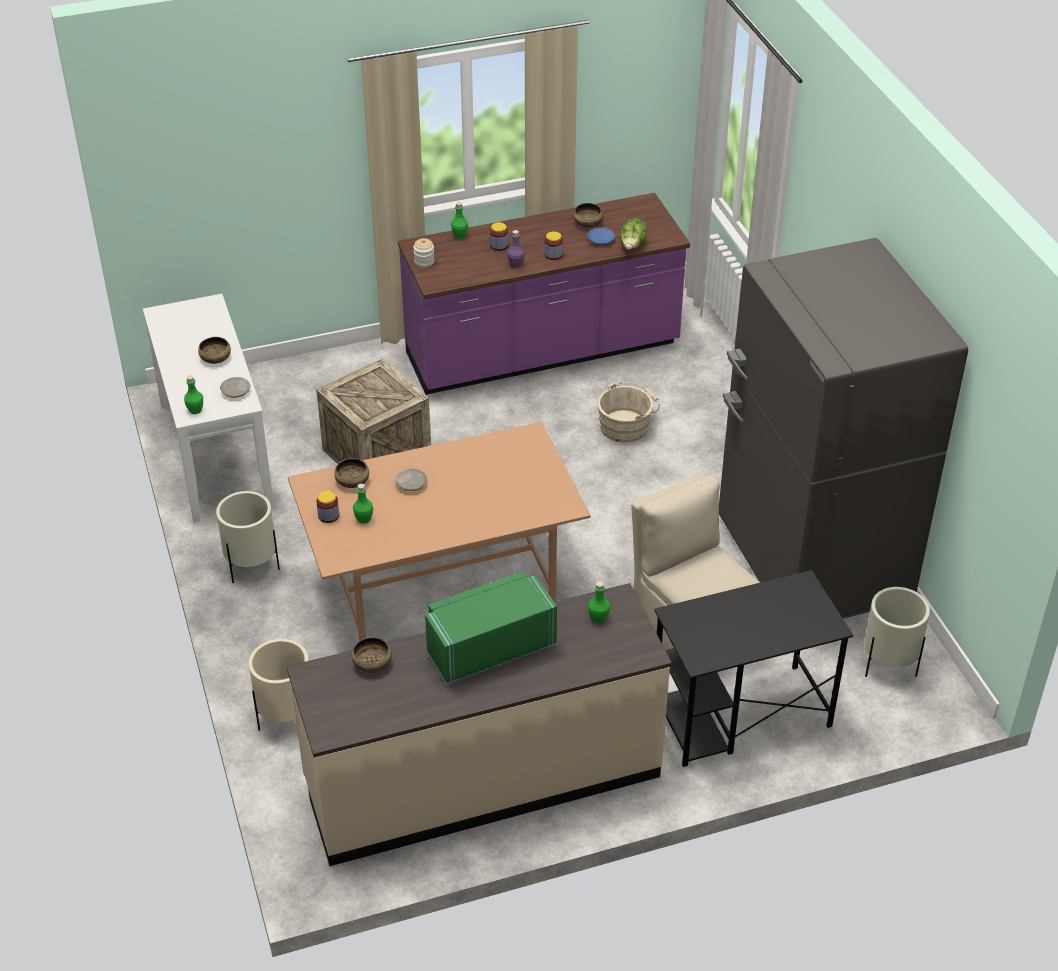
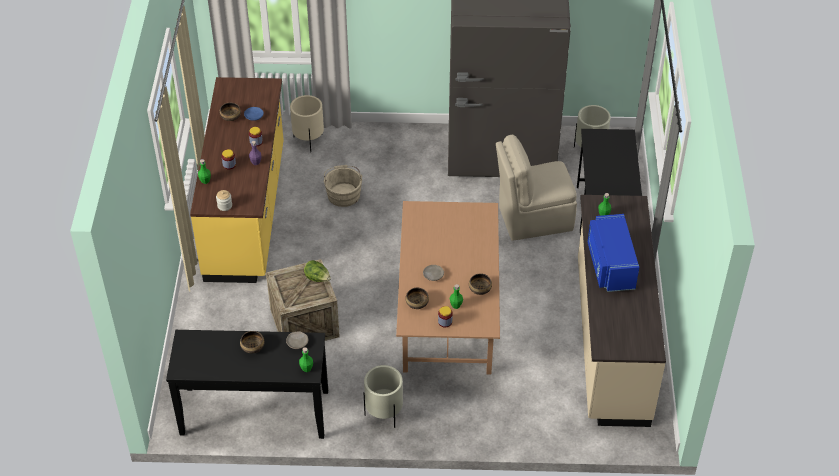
camera: 70 degrees left, 5 degrees up
white console table [143,294,274,523] -> black console table [166,330,328,439]
beige planter [249,639,309,731] -> beige planter moved to [290,95,324,152]
bowl [352,637,391,673] -> bowl moved to [469,274,492,295]
purple counter [398,193,690,395] -> yellow counter [190,77,284,283]
green microwave [425,571,557,685] -> blue microwave [588,214,639,292]
lettuce [620,218,647,249] -> lettuce moved to [304,260,331,282]

